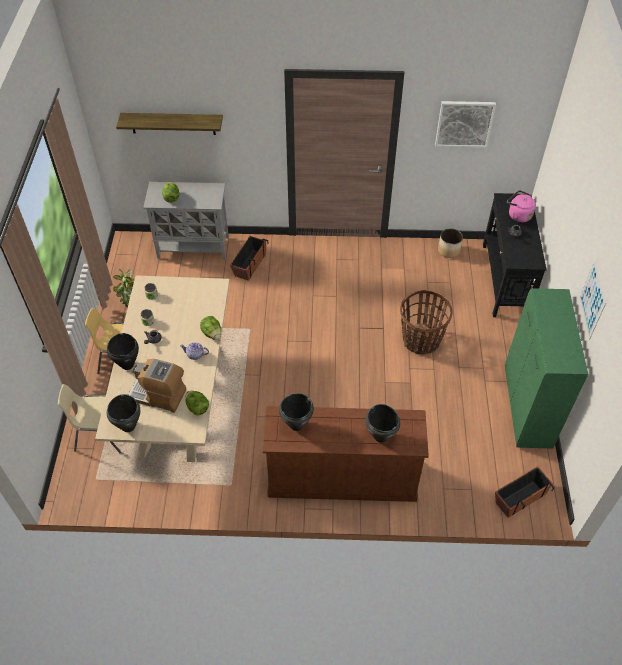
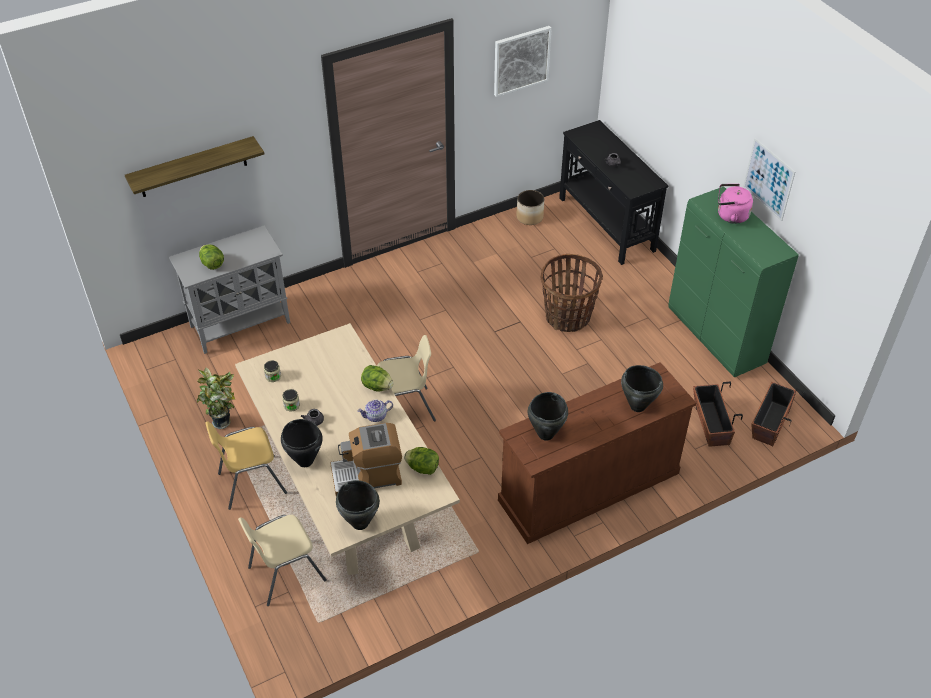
camera: 30 degrees left, 5 degrees down
planter [230,236,268,281] -> planter moved to [693,382,743,447]
pink kettle [507,190,536,222] -> pink kettle moved to [718,184,753,224]
none -> beige chair [377,335,436,422]

